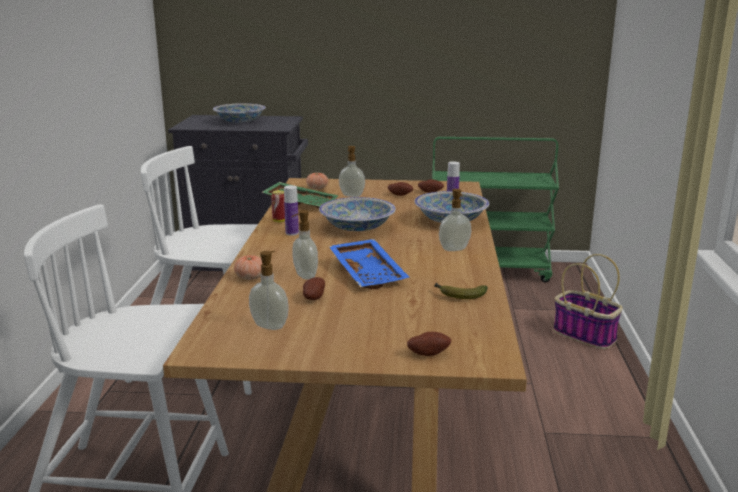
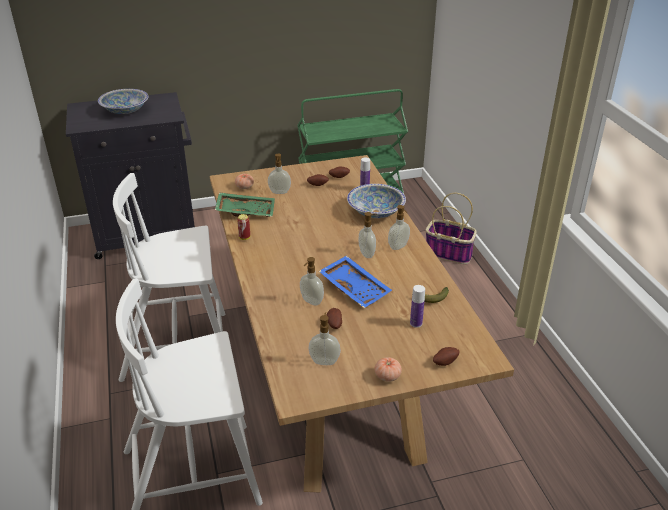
camera: 20 degrees left, 15 degrees up
tomato [234,255,263,280] -> tomato moved to [374,357,402,382]
bottle [284,185,299,236] -> bottle moved to [410,285,425,328]
bowl [319,197,396,231] -> none
none -> soap dispenser [359,212,377,258]

